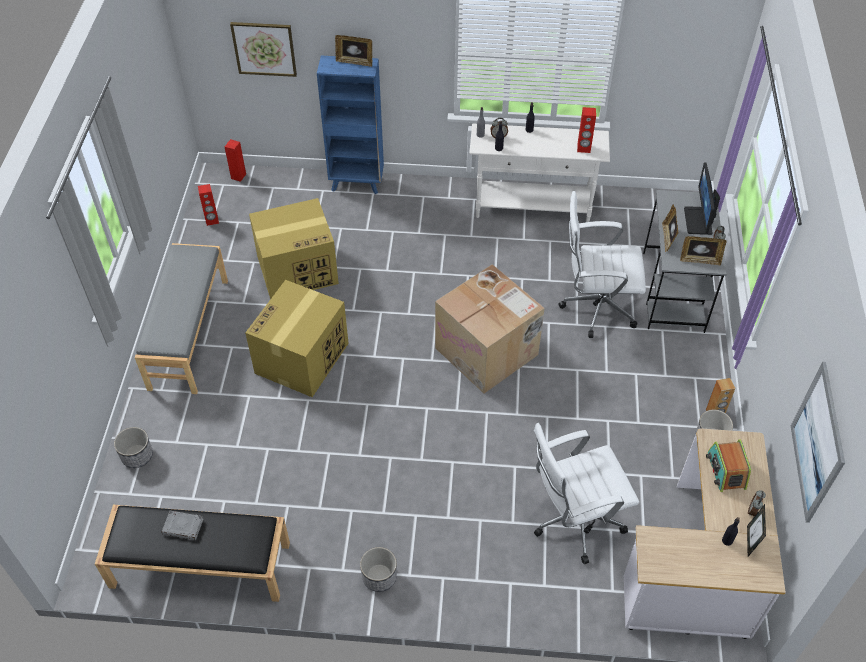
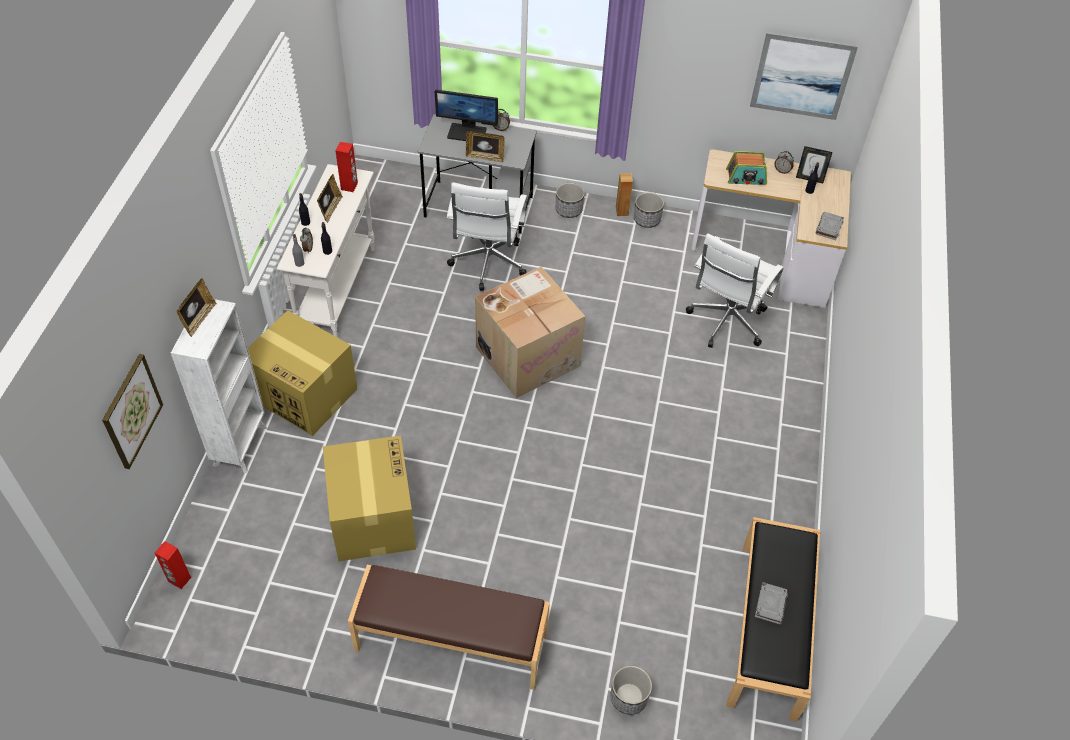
camera: 85 degrees left, 0 degrees up
grey bench [135,243,228,394] -> brown bench [348,565,550,690]
red speaker [198,184,219,226] -> none
cardboard box [245,280,349,397] -> cardboard box moved to [248,310,358,436]
blue bookcase [317,56,384,194] -> white bookcase [171,299,267,473]
planter [360,547,397,592] -> planter moved to [556,183,585,218]
white office chair [534,423,639,564] -> white office chair turned 45 degrees clockwise [686,233,784,348]
picture frame [680,236,727,266] -> picture frame moved to [317,174,343,223]
none -> grey book [816,212,844,240]

